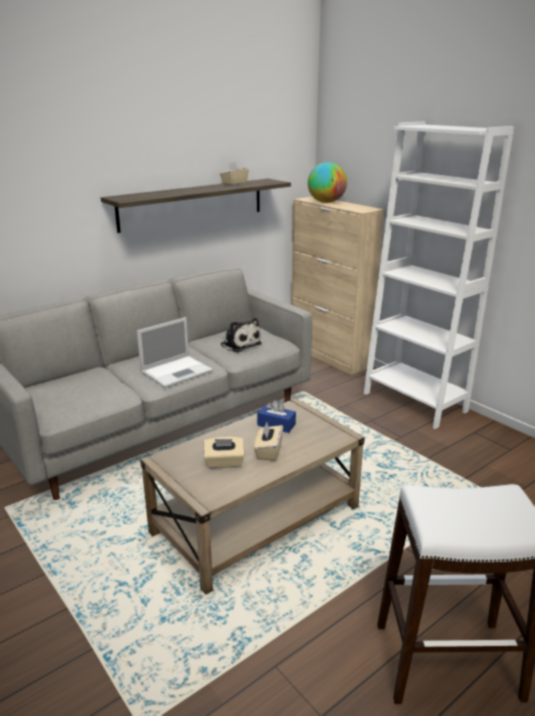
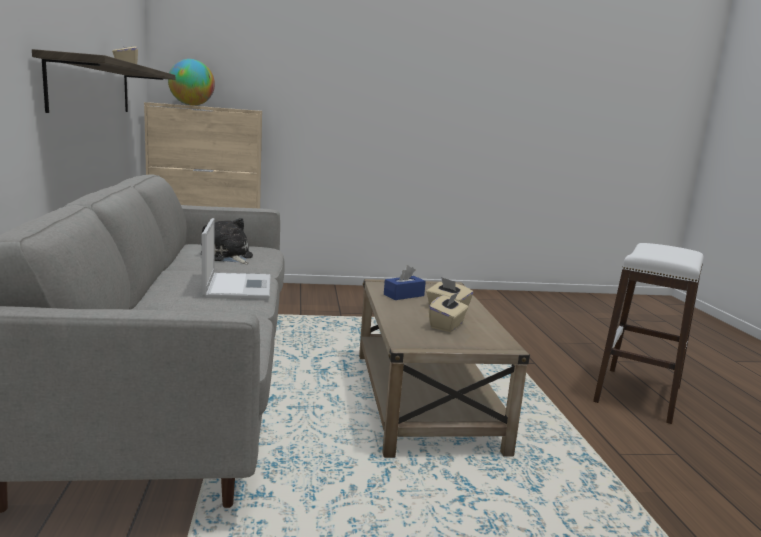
camera: 60 degrees left, 10 degrees down
plush toy [220,318,262,352] -> plush toy turned 120 degrees counterclockwise [201,218,253,264]
white bookcase [364,122,514,429] -> none

